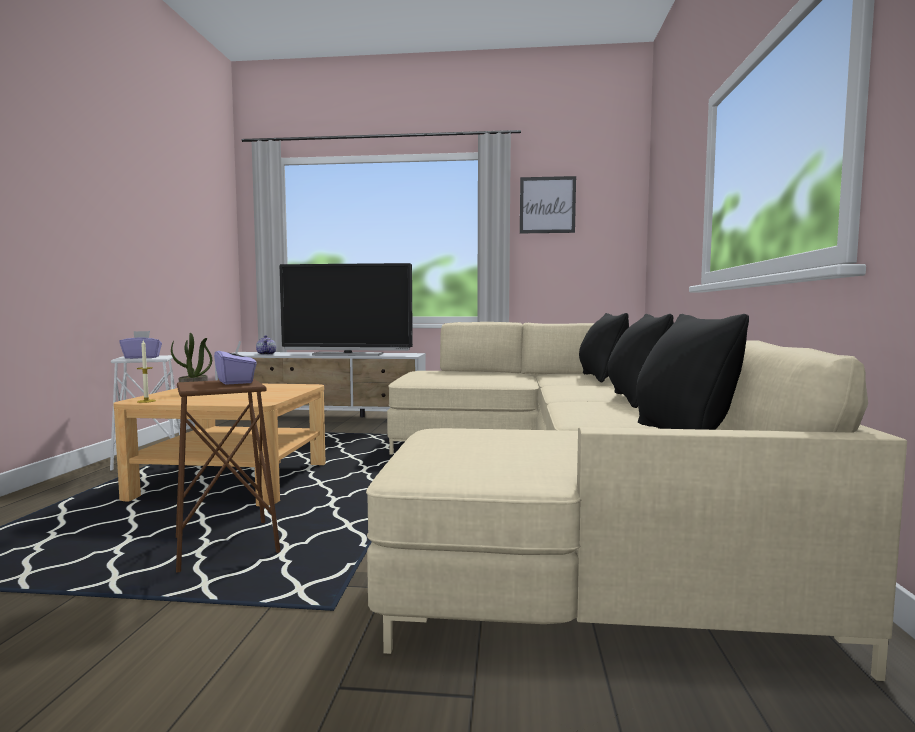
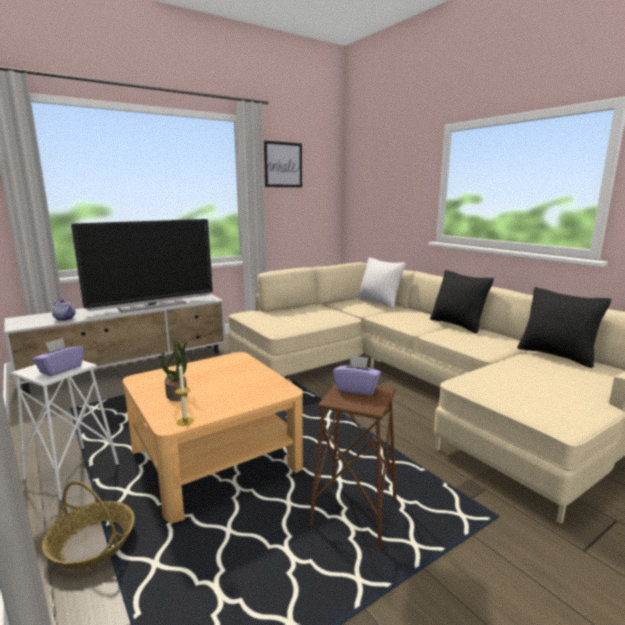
camera: 40 degrees left, 10 degrees up
black pillow [579,313,629,382] -> white pillow [357,257,405,309]
none -> basket [42,481,135,569]

